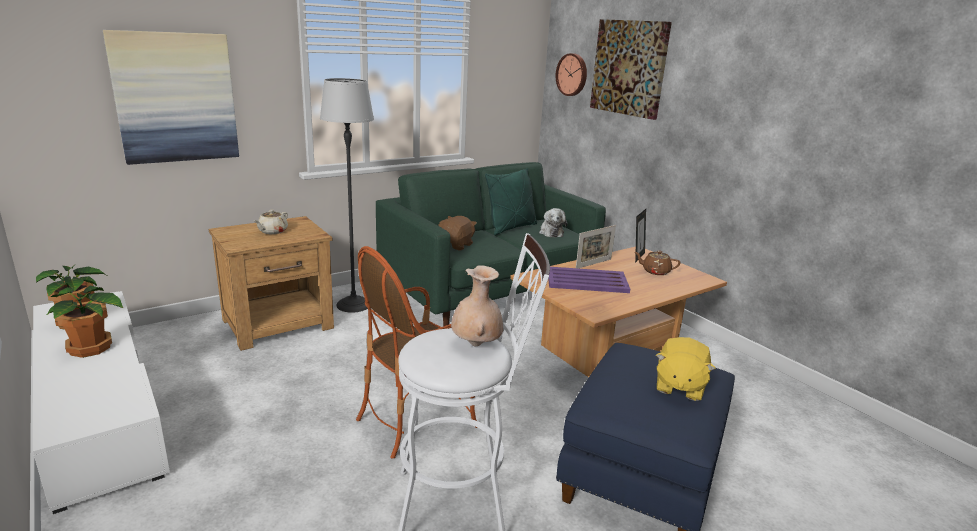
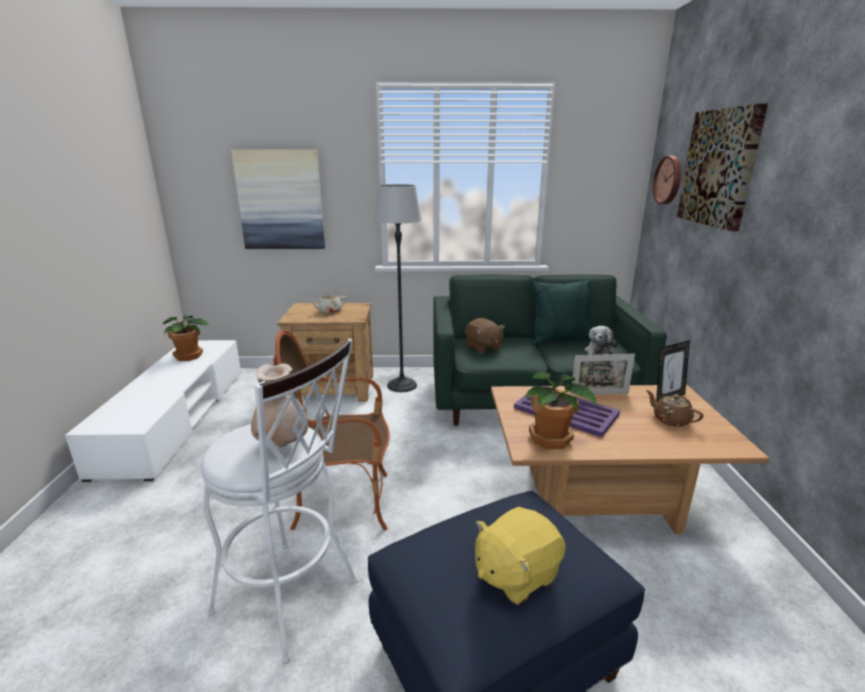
camera: 35 degrees right, 0 degrees up
potted plant [46,286,123,358] -> potted plant moved to [524,371,597,449]
brown plush toy [438,216,477,250] -> brown plush toy turned 90 degrees clockwise [465,318,505,354]

